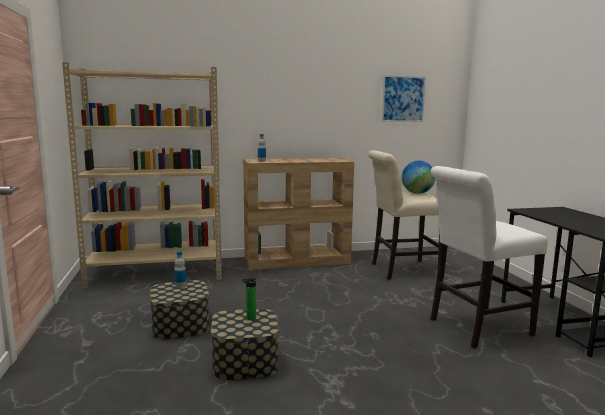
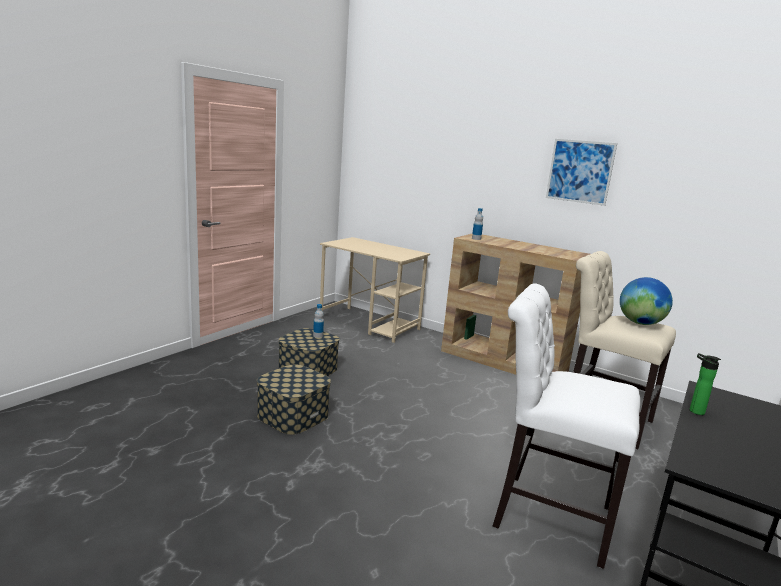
camera: 45 degrees right, 5 degrees up
beige bookcase [62,62,222,289] -> beige desk [320,237,430,343]
bottle [242,277,256,320] -> bottle moved to [690,353,721,415]
picture [382,75,426,122] -> picture moved to [546,139,617,206]

